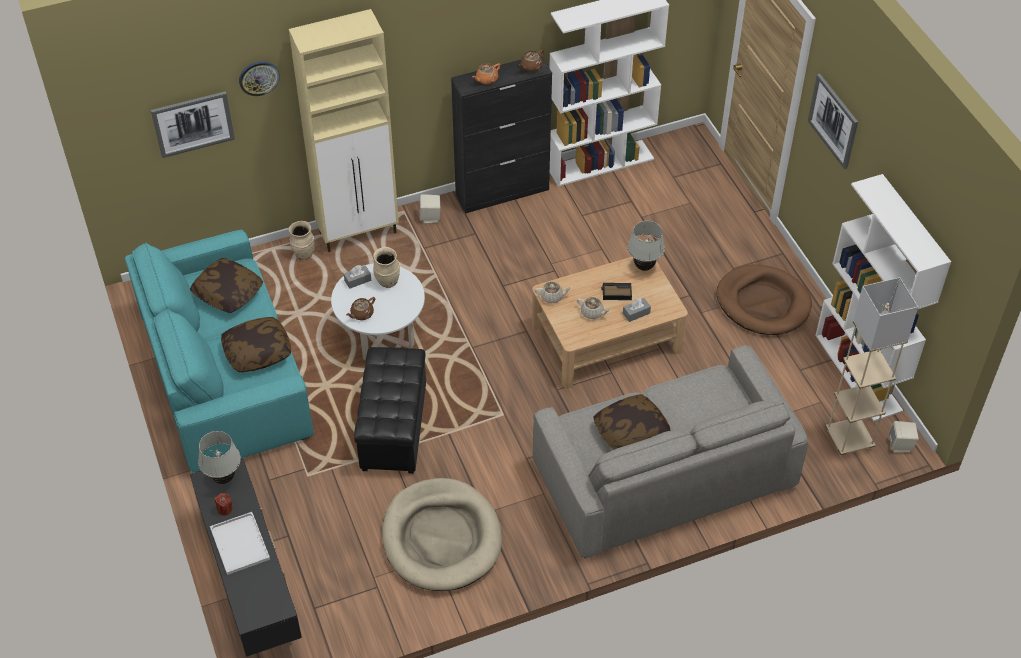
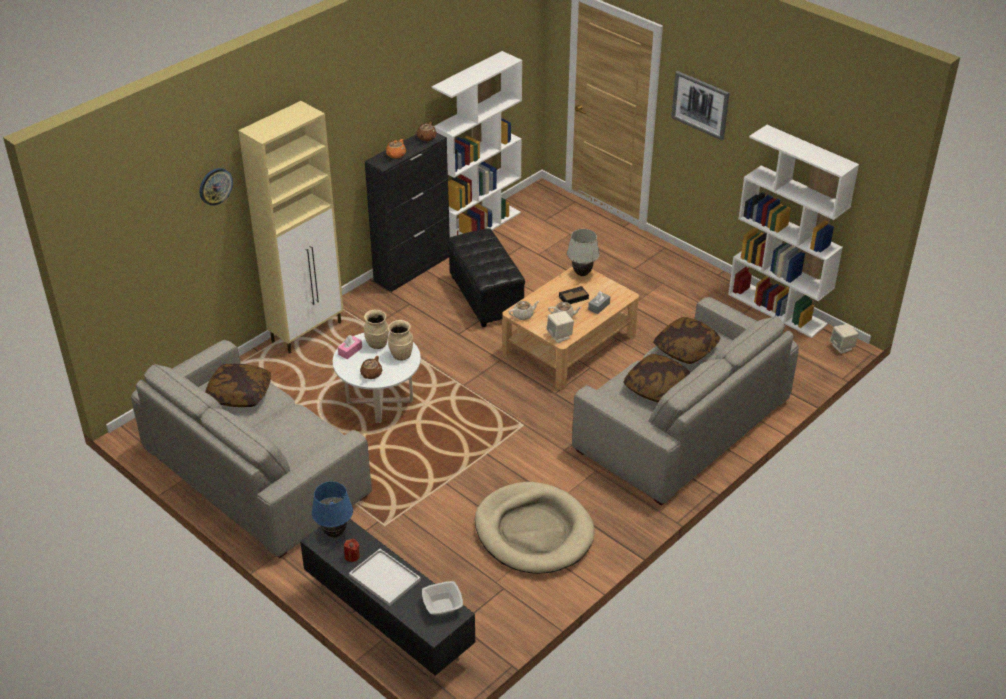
camera: 25 degrees left, 10 degrees down
turquoise sofa [125,230,314,473] -> grey sofa [131,340,372,558]
picture [151,91,235,158] -> none
white table lamp [198,431,241,484] -> blue table lamp [312,481,353,538]
pillow [221,317,291,372] -> pillow moved to [653,317,720,364]
beige vase [289,221,315,260] -> beige vase moved to [388,320,413,360]
grey tissue box [344,265,371,289] -> pink tissue box [338,335,362,359]
black ottoman [354,347,426,474] -> black ottoman moved to [447,228,525,328]
beige speaker [419,194,440,223] -> beige speaker moved to [547,311,574,343]
brown dog bed [716,265,812,335] -> none
beige floor lamp [825,277,918,457] -> none
none -> bowl [422,581,463,616]

